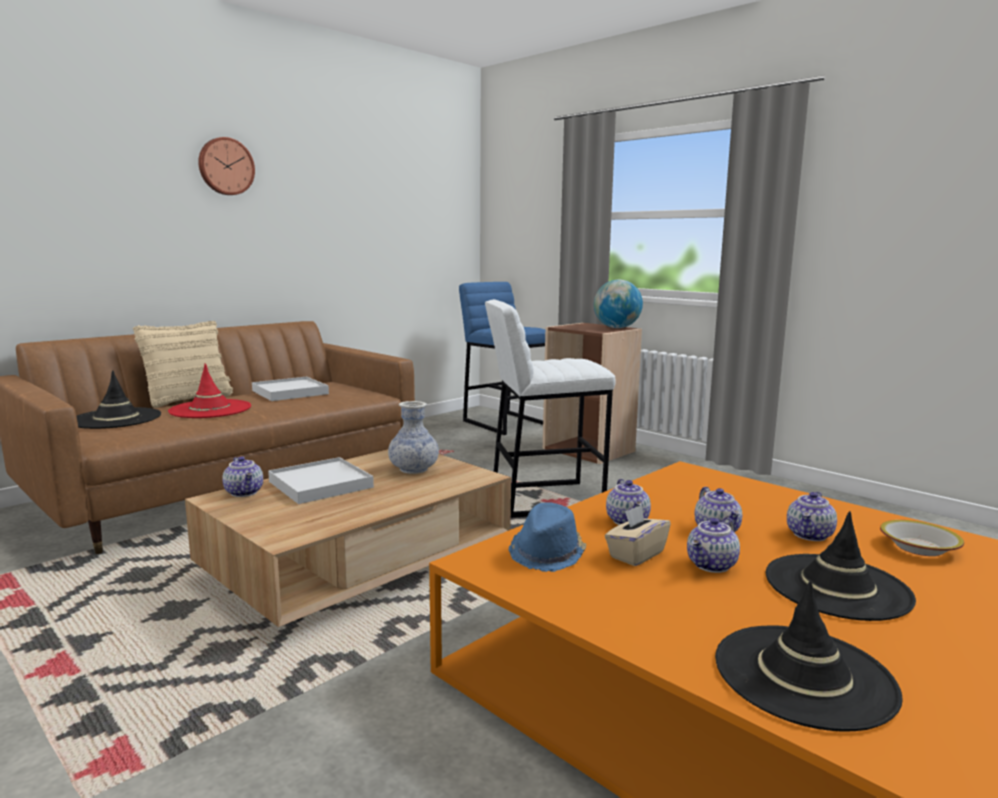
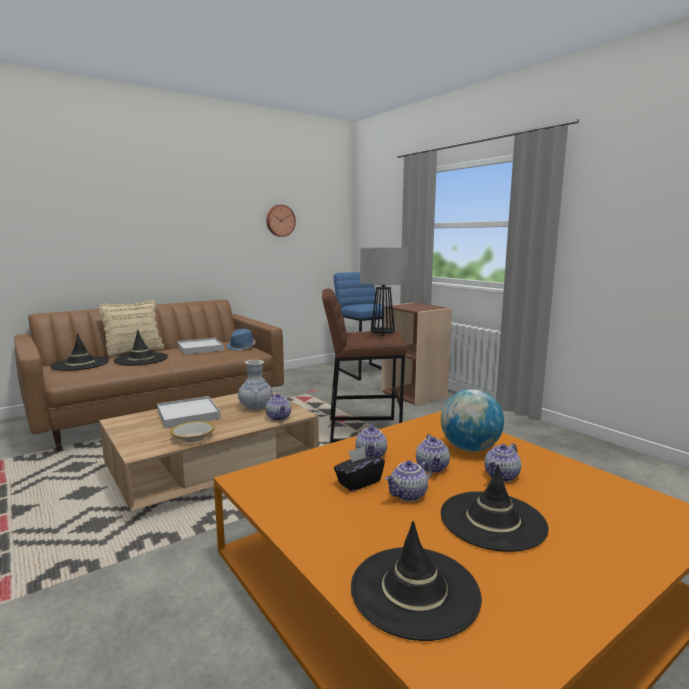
camera: 10 degrees right, 0 degrees up
red hat [168,363,251,418] -> black hat [114,330,168,366]
wall clock [198,137,255,195] -> wall clock moved to [266,205,296,237]
teapot [222,456,263,497] -> teapot moved to [266,394,291,421]
white stool [485,299,616,518] -> brown stool [322,288,407,443]
blue hat [508,502,586,572] -> blue hat moved to [226,329,256,350]
globe [594,280,643,328] -> globe moved to [441,389,504,452]
beige tissue box [605,504,671,566] -> black tissue box [334,446,385,491]
bowl [880,520,964,556] -> bowl moved to [170,421,215,442]
none -> table lamp [360,247,408,336]

